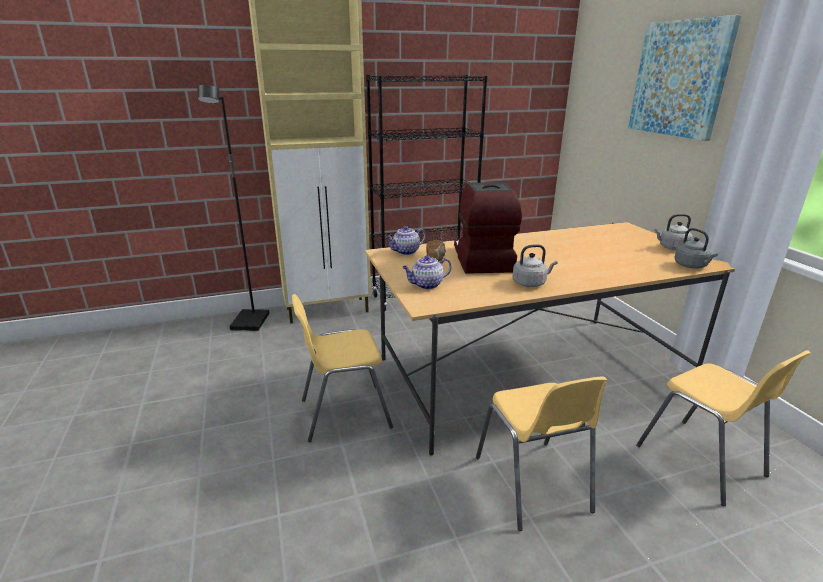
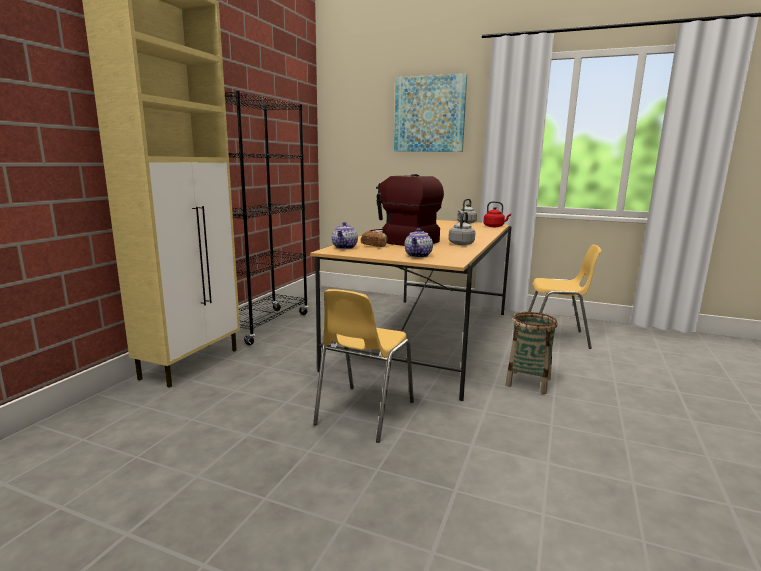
camera: 50 degrees left, 10 degrees down
black floor lamp [197,85,269,331] -> none
yellow chair [476,376,608,531] -> basket [506,312,558,394]
grey kettle [674,228,718,268] -> red kettle [483,201,511,227]

